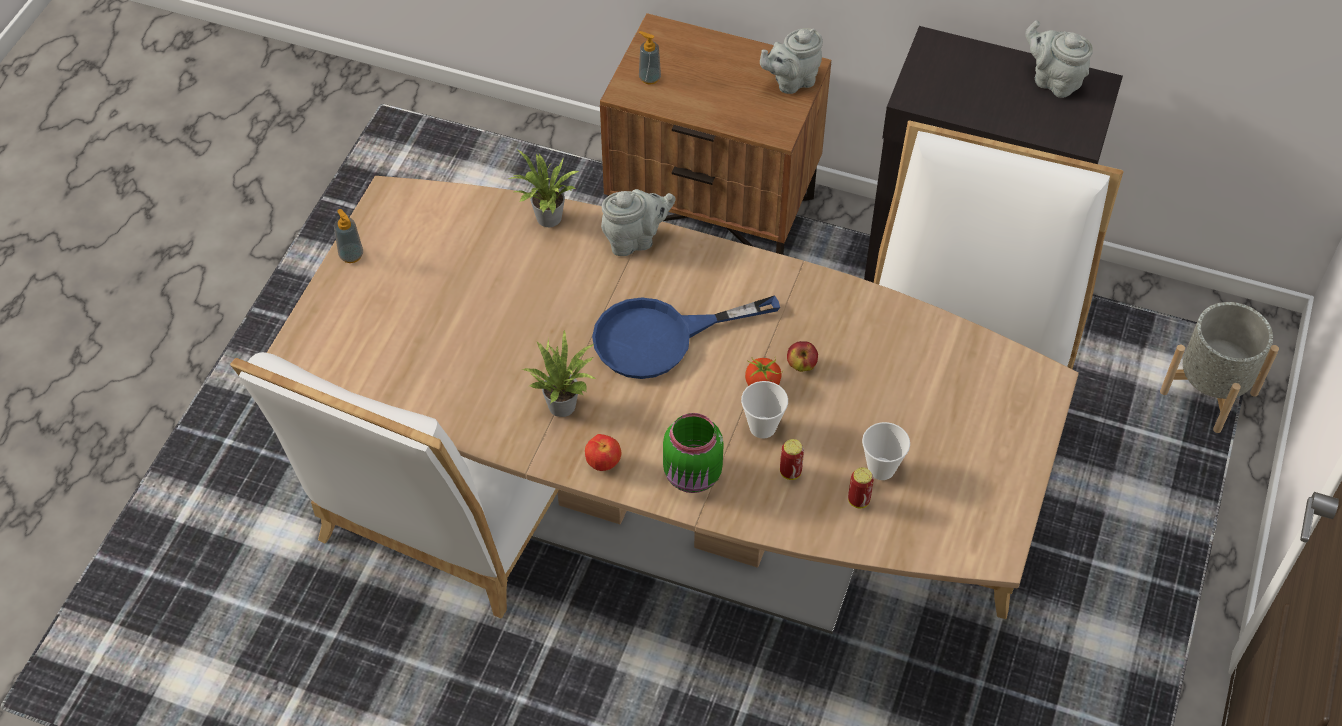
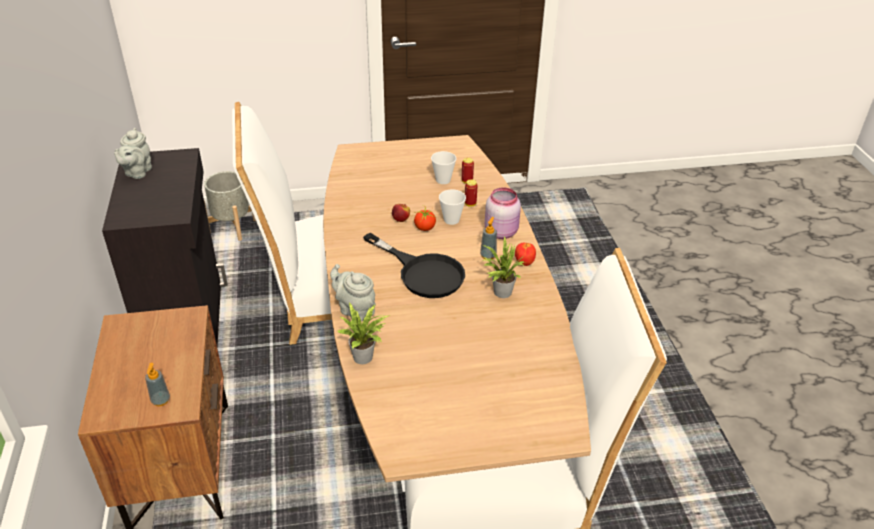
camera: 120 degrees left, 15 degrees down
soap dispenser [334,209,363,263] -> soap dispenser moved to [480,217,497,259]
blue frying pan [592,295,780,379] -> black frying pan [363,233,465,298]
green jar [663,413,724,493] -> pink jar [485,187,521,239]
grey teapot [760,28,823,94] -> none

